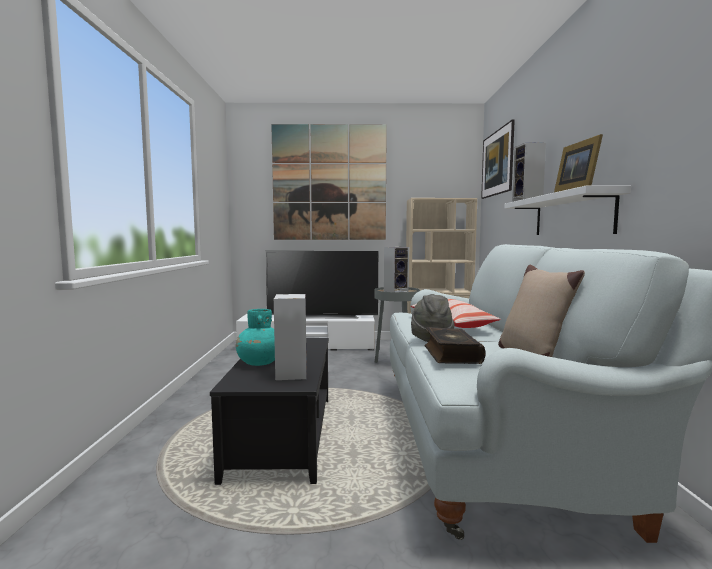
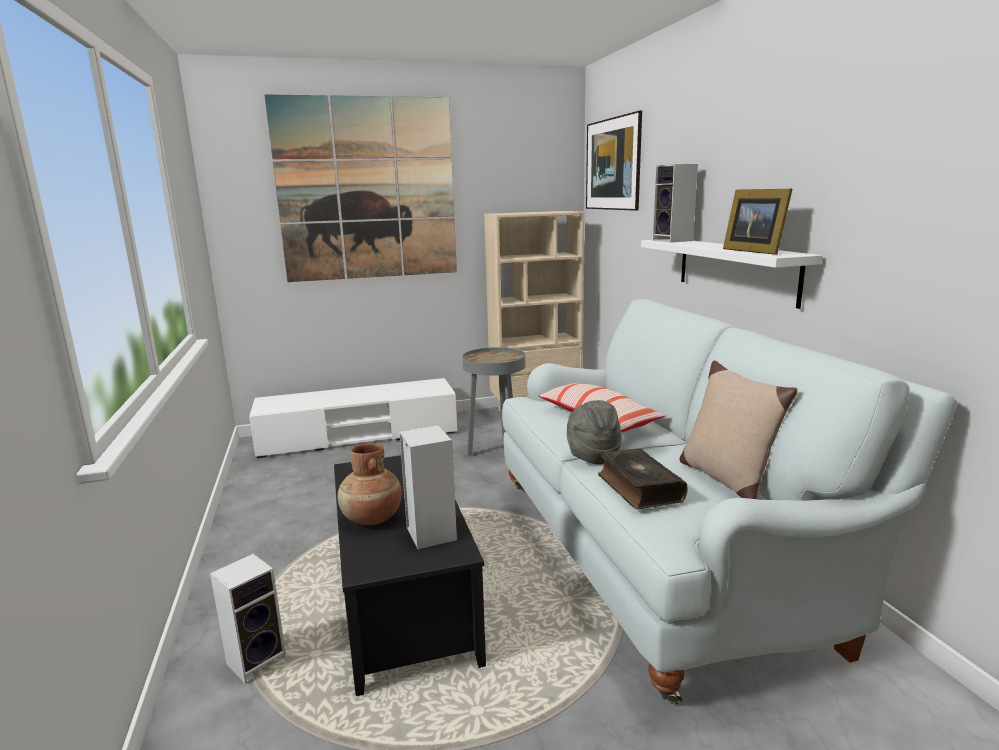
camera: 15 degrees left, 10 degrees up
turquoise vase [236,309,275,366] -> brown vase [337,443,402,525]
television [266,251,378,319] -> none
speaker [384,247,409,292] -> speaker moved to [210,554,286,684]

